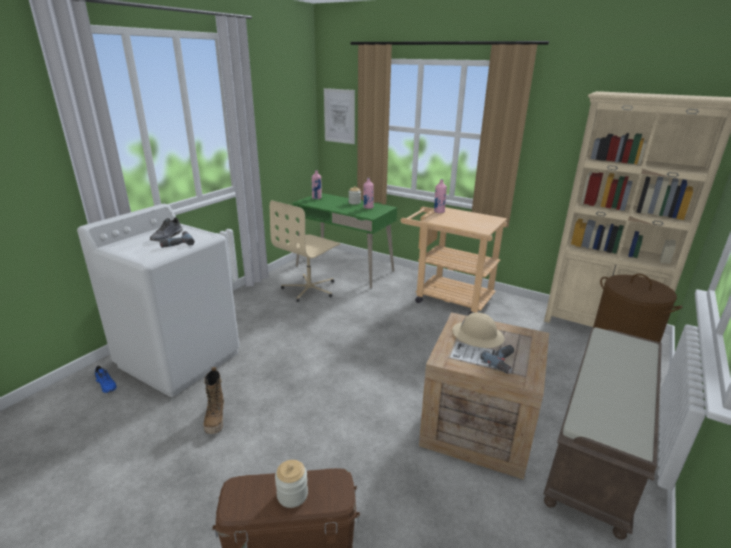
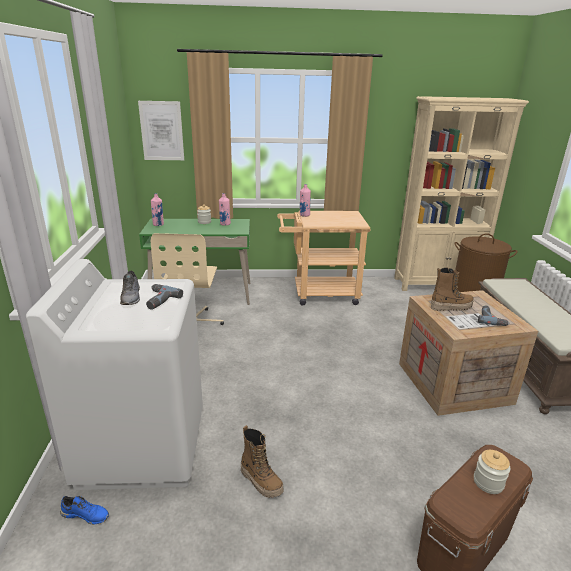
camera: 35 degrees left, 0 degrees up
beige hard hat [452,312,505,348] -> boot [430,267,474,311]

